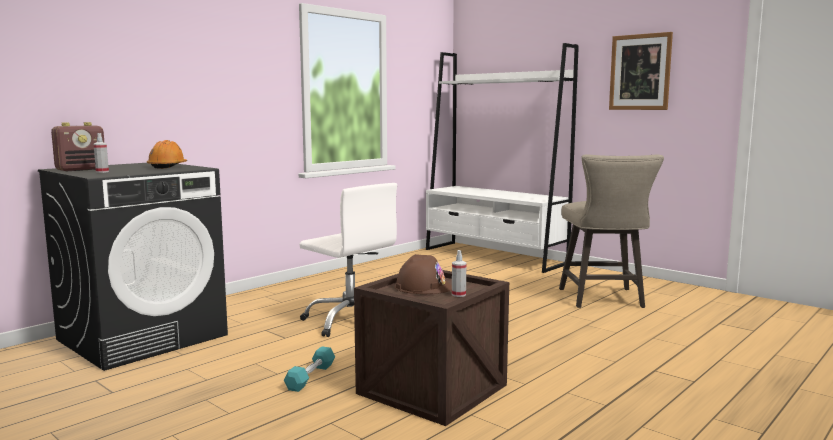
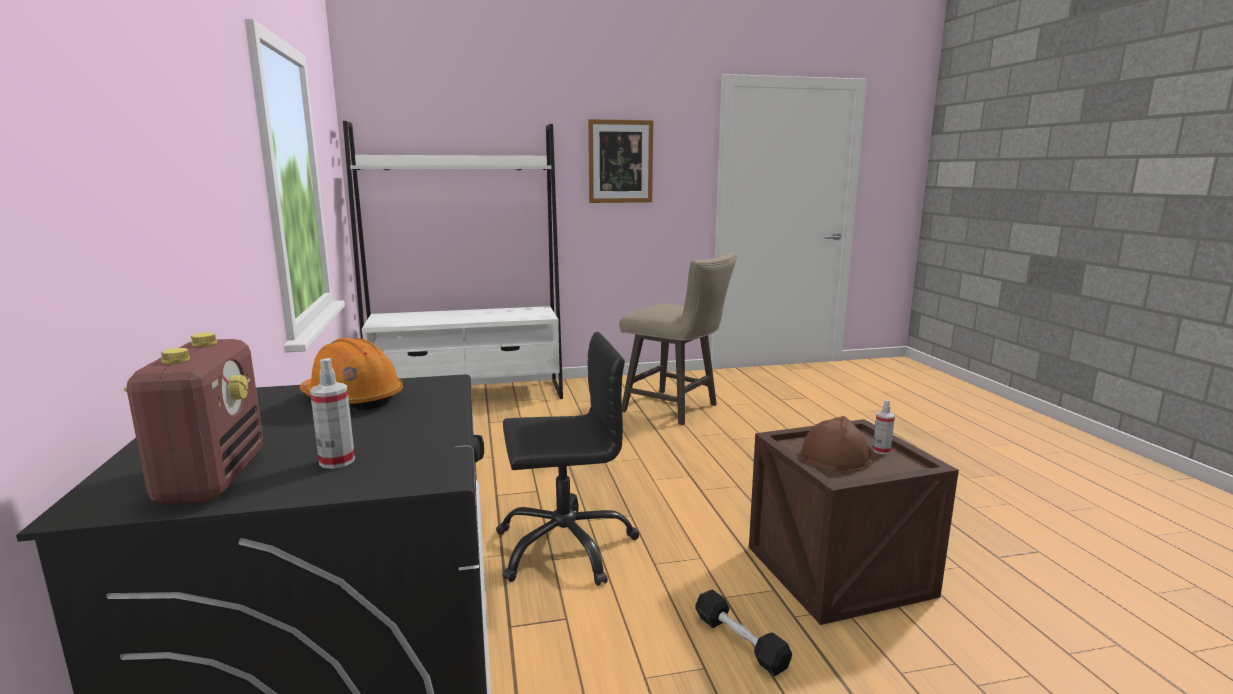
camera: 55 degrees left, 5 degrees up
turquoise dumbbell [284,346,335,392] -> black dumbbell [696,590,792,676]
white office chair [300,183,397,337] -> black office chair [496,332,639,586]

